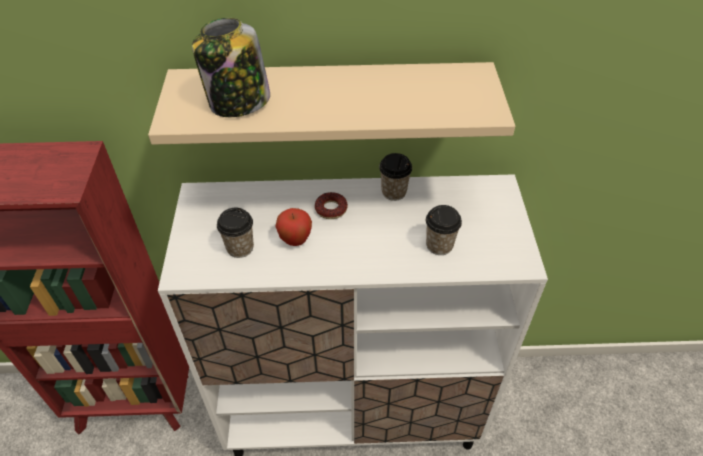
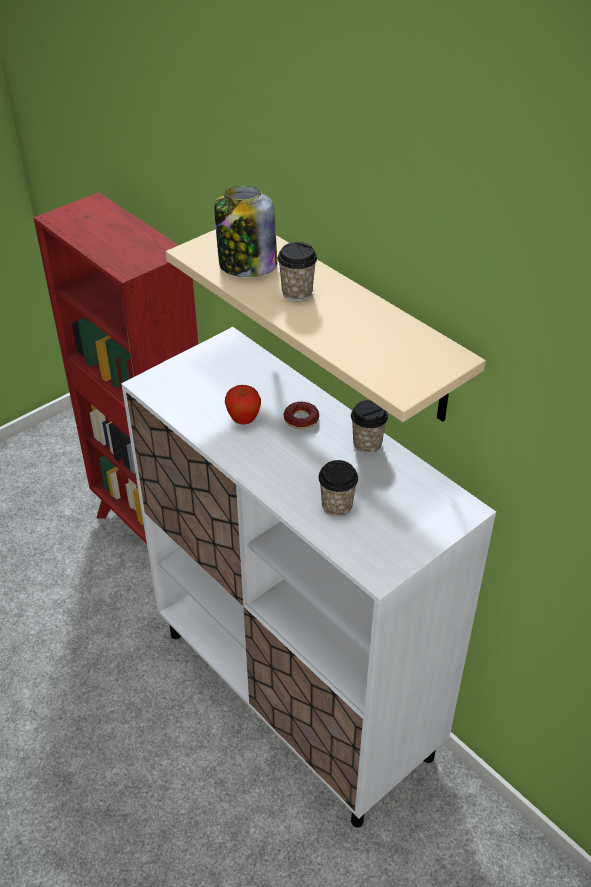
camera: 50 degrees right, 5 degrees down
cup [217,208,254,258] -> cup moved to [277,242,317,301]

